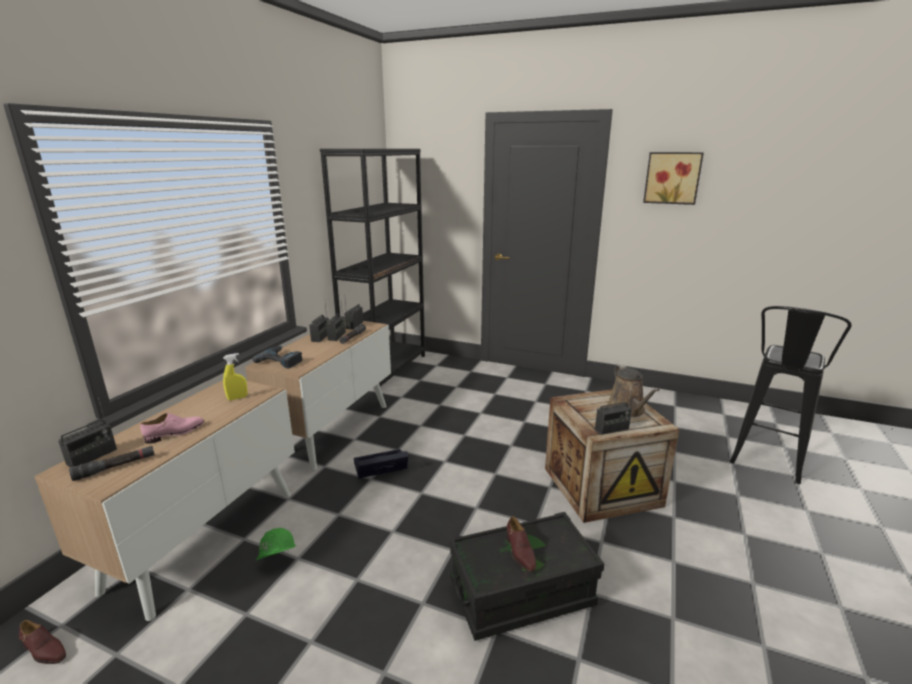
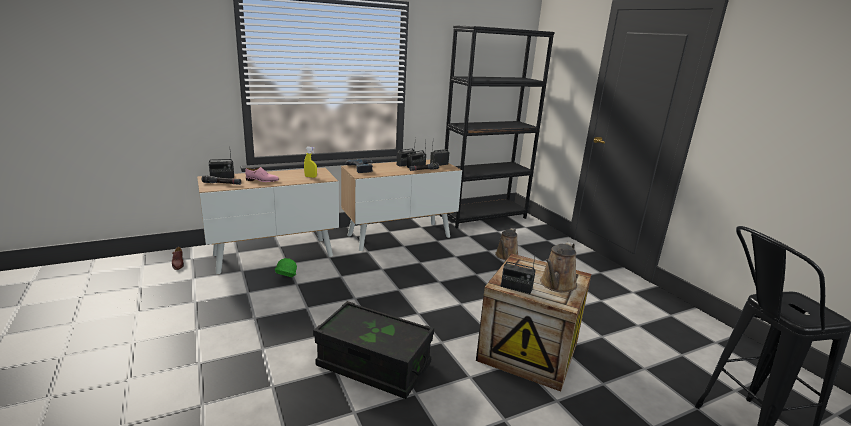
camera: 40 degrees right, 0 degrees up
black storage box [354,449,409,478] -> none
brown shoe [506,516,536,572] -> none
picture [643,152,704,205] -> none
none -> brown watering can [495,228,518,260]

